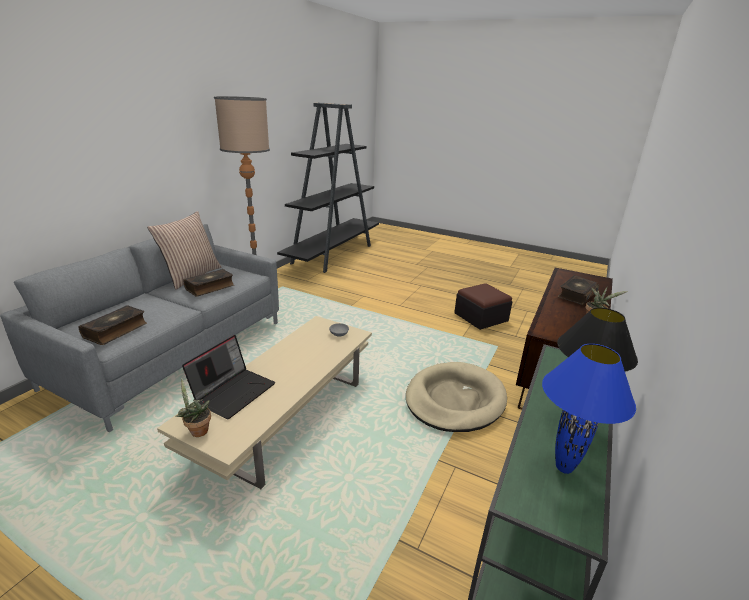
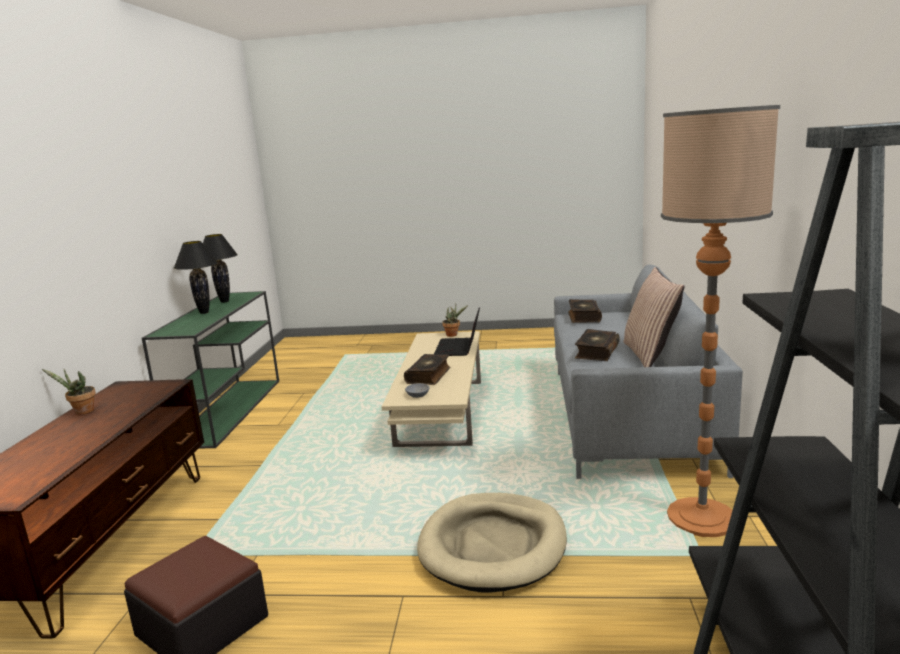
camera: 160 degrees right, 10 degrees down
beige dog bed [406,362,507,432] -> beige dog bed moved to [417,493,567,593]
blue table lamp [542,344,636,474] -> black table lamp [203,234,238,303]
book [557,275,599,305] -> book moved to [404,354,450,385]

